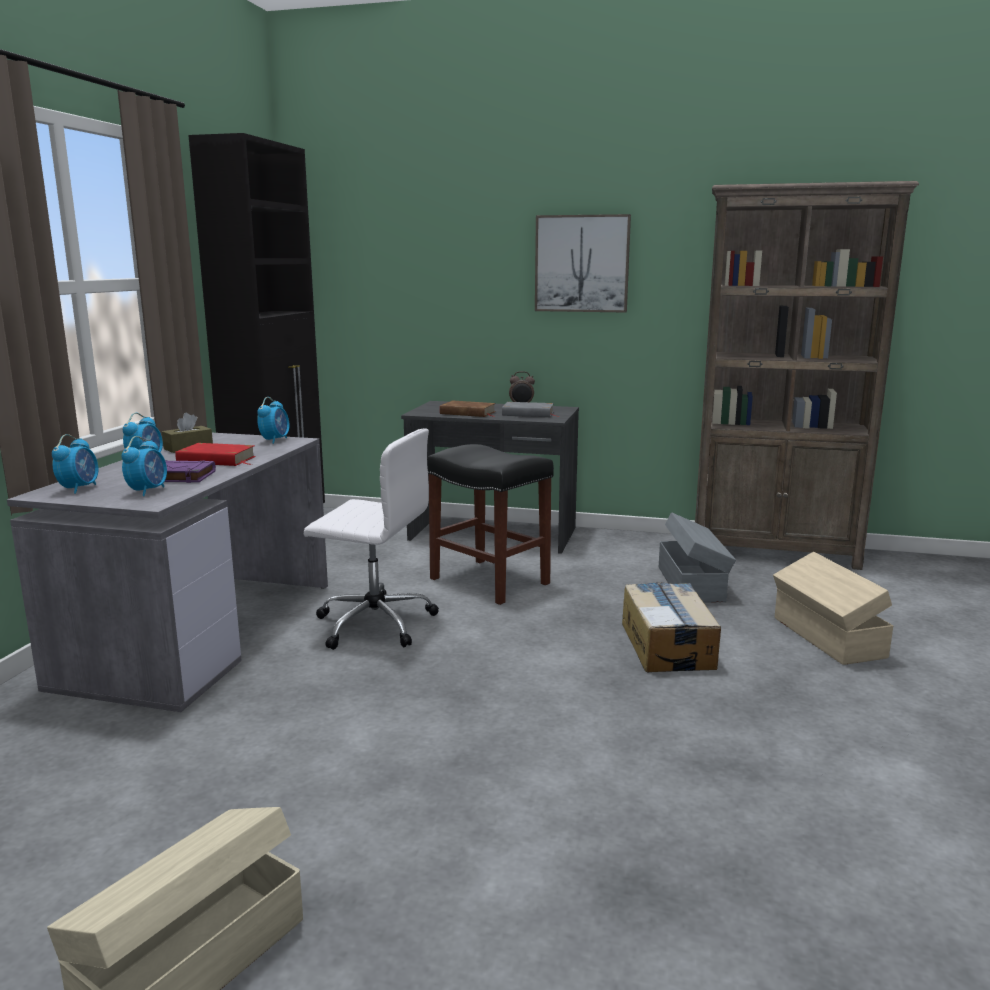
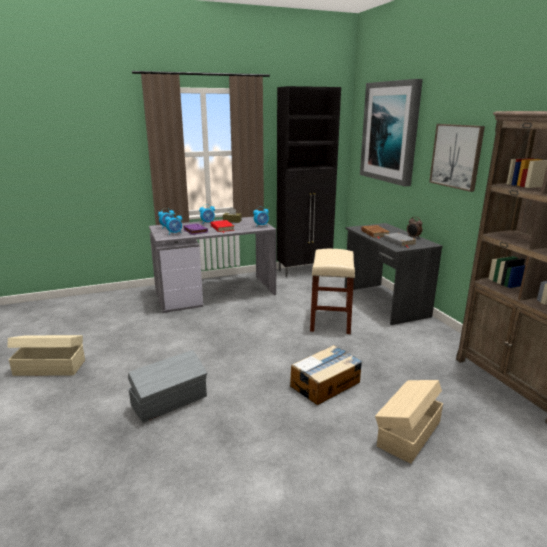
camera: 55 degrees right, 5 degrees up
white office chair [304,428,439,650] -> none
black stool [427,444,554,605] -> beige stool [310,249,355,334]
grey storage box [659,512,736,603] -> grey storage box moved to [128,350,207,423]
none -> picture [360,79,423,186]

